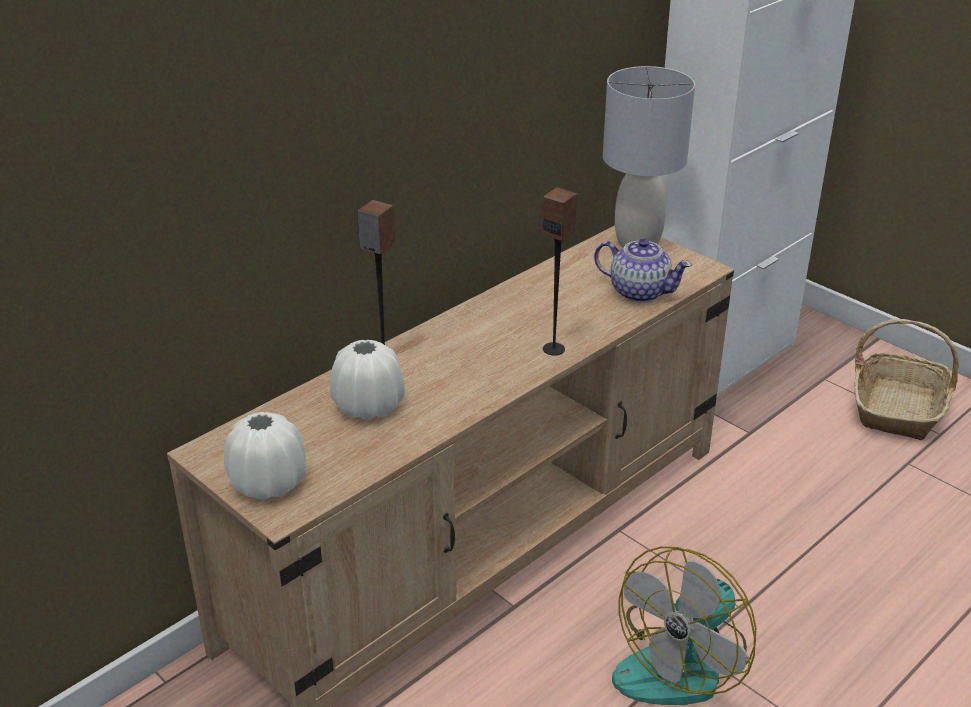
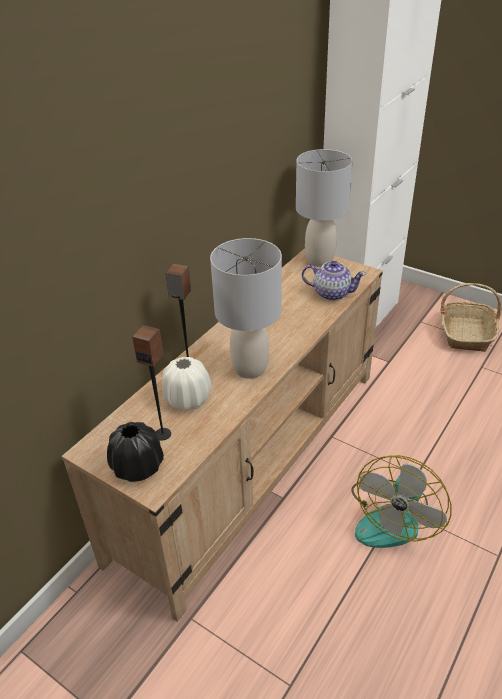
camera: 10 degrees left, 5 degrees up
white vase [224,412,306,500] -> black vase [107,422,164,482]
speaker [542,187,577,356] -> speaker moved to [132,325,171,441]
none -> grey table lamp [210,238,282,379]

